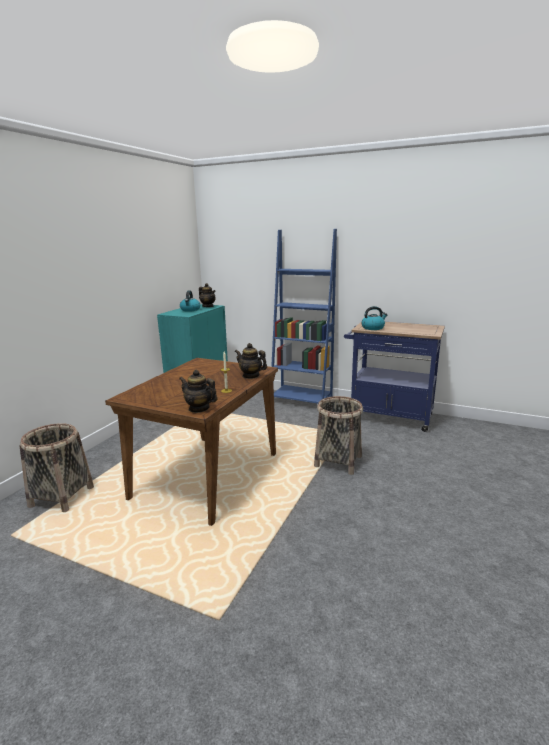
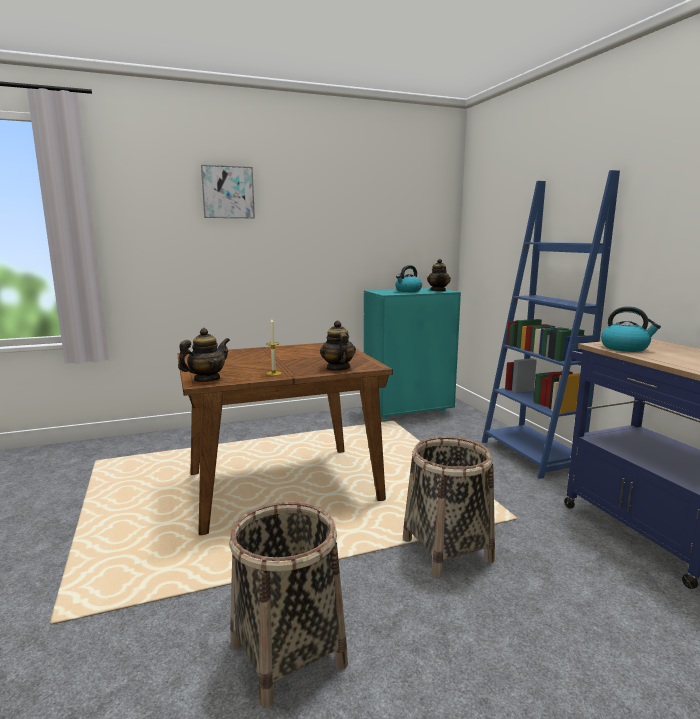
camera: 45 degrees right, 5 degrees down
basket [20,423,94,512] -> basket moved to [229,502,348,708]
teapot [179,369,217,413] -> teapot turned 60 degrees clockwise [178,328,230,382]
none -> picture [201,165,255,218]

